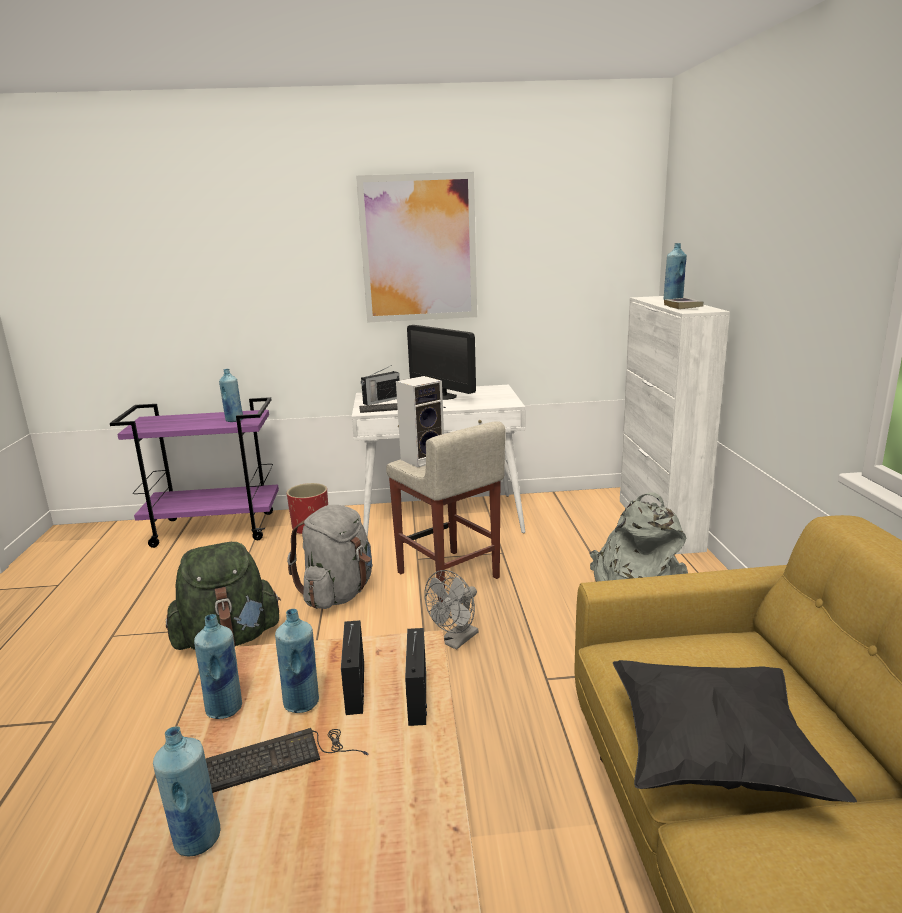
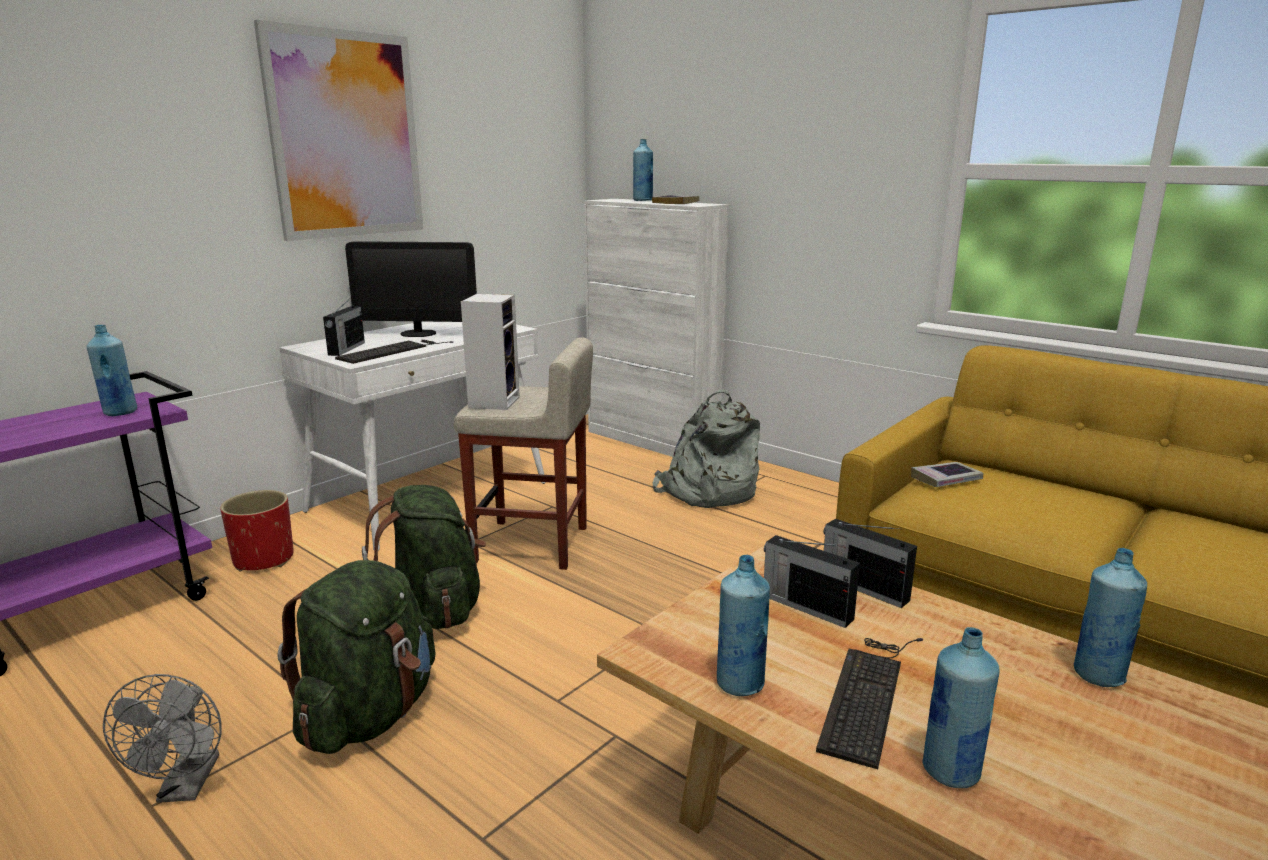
camera: 45 degrees left, 0 degrees up
blue bottle [275,609,319,713] -> blue bottle moved to [1074,548,1147,687]
grey backpack [287,505,373,609] -> green backpack [362,485,486,629]
grey fan [424,570,479,650] -> grey fan moved to [103,674,222,803]
black pillow [613,660,857,802] -> none
none -> book [911,462,983,487]

